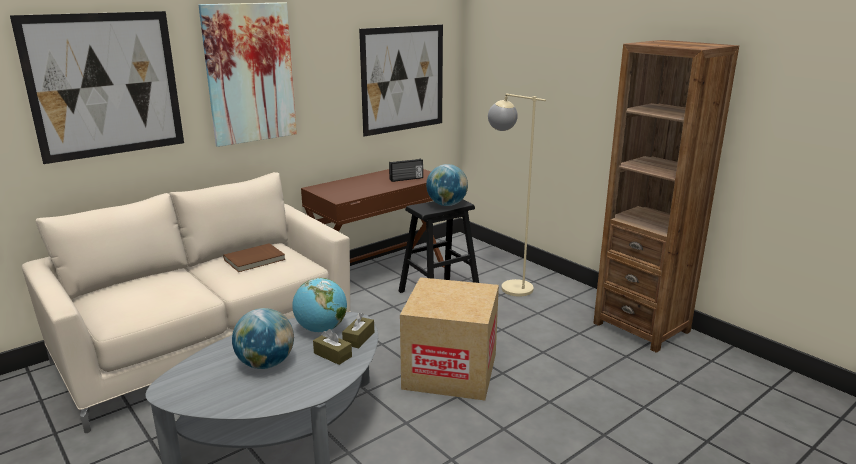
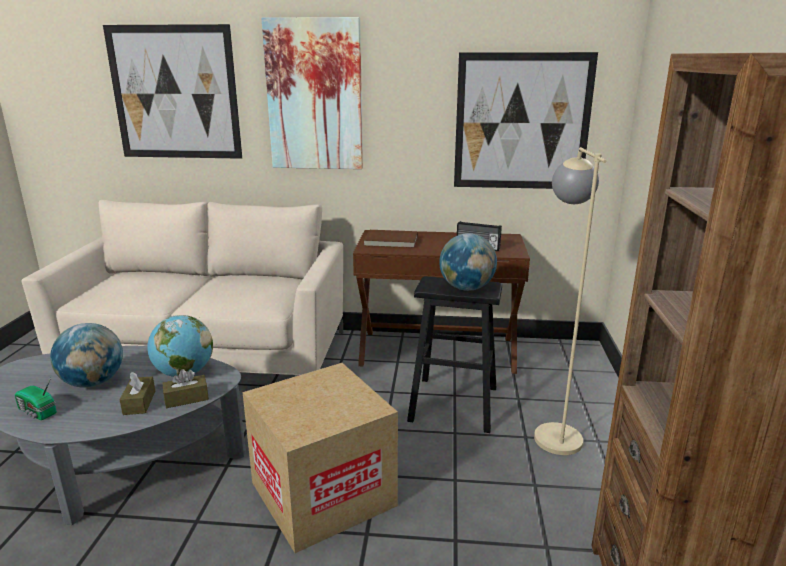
camera: 45 degrees right, 0 degrees up
brown book [223,243,286,272] -> brown book moved to [364,230,418,248]
none -> radio [15,378,57,420]

